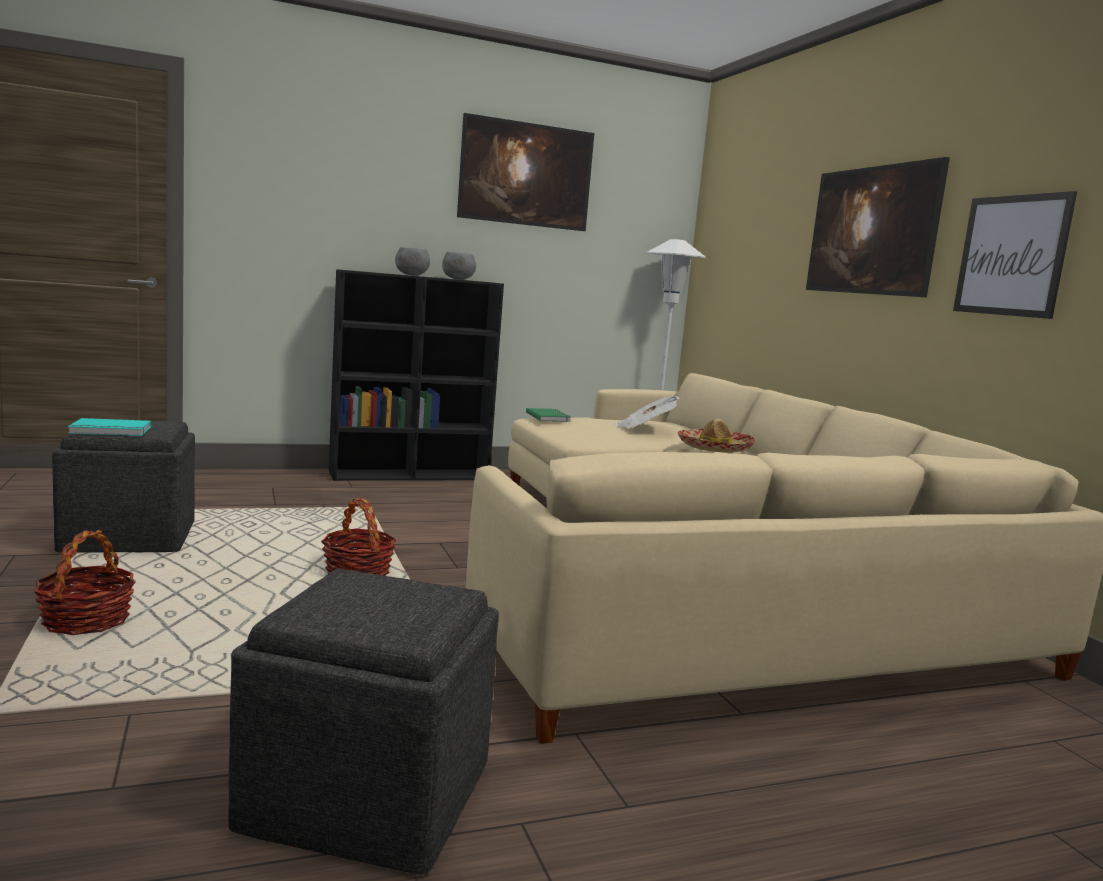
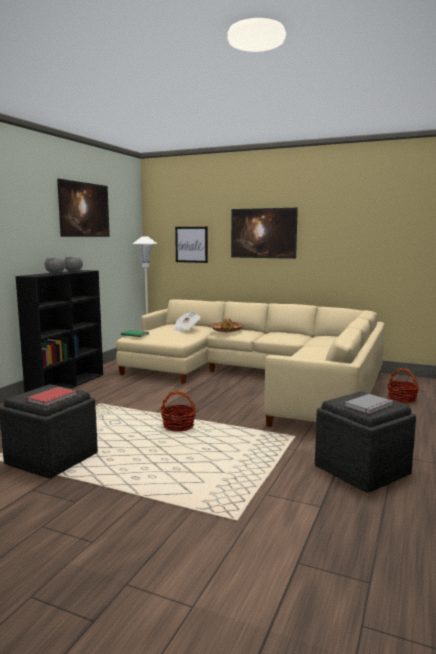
camera: 45 degrees left, 0 degrees up
basket [34,530,135,635] -> basket moved to [387,368,419,403]
turquoise book [68,418,151,436] -> red book [26,387,77,406]
picture [953,191,1077,319] -> picture moved to [175,227,208,263]
none -> grey book [344,394,393,414]

